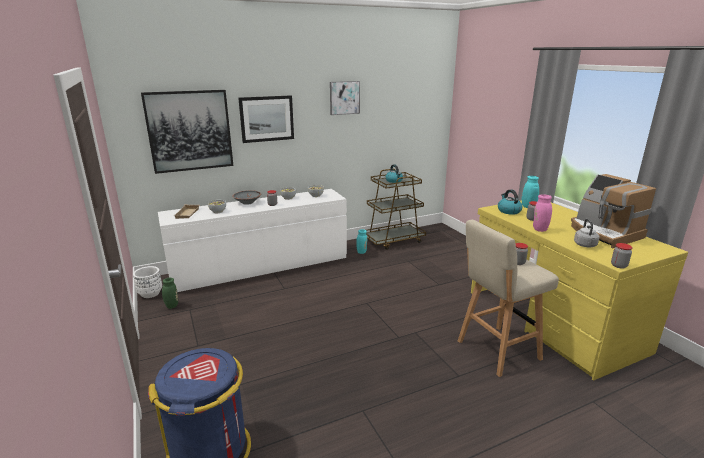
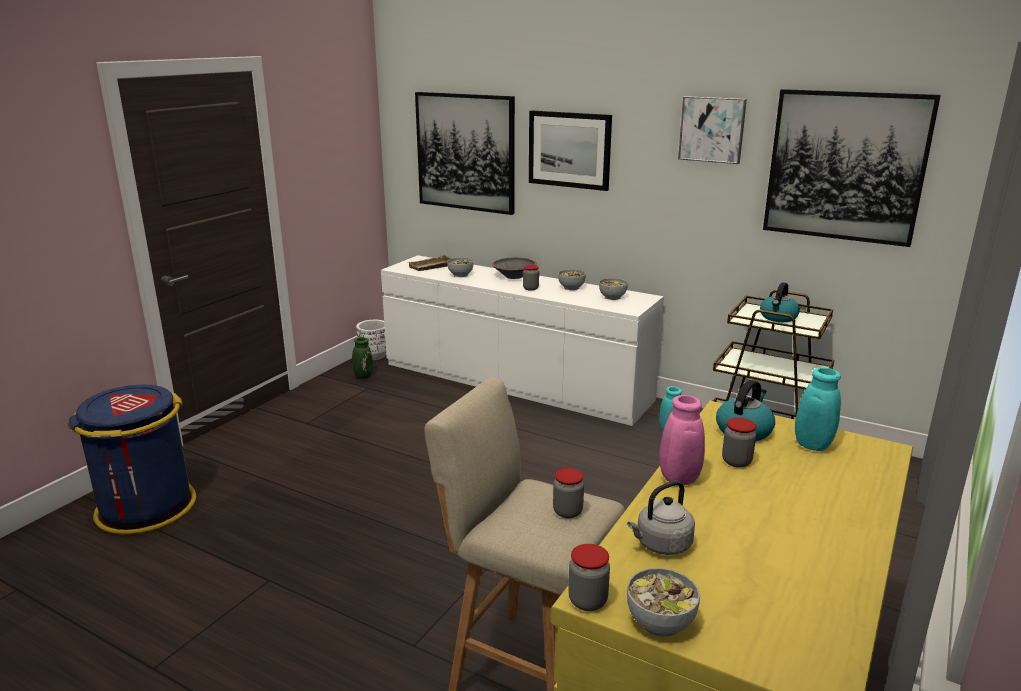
camera: 55 degrees right, 0 degrees up
coffee machine [571,174,656,248] -> none
none -> bowl [627,568,700,637]
none -> picture [763,89,941,247]

